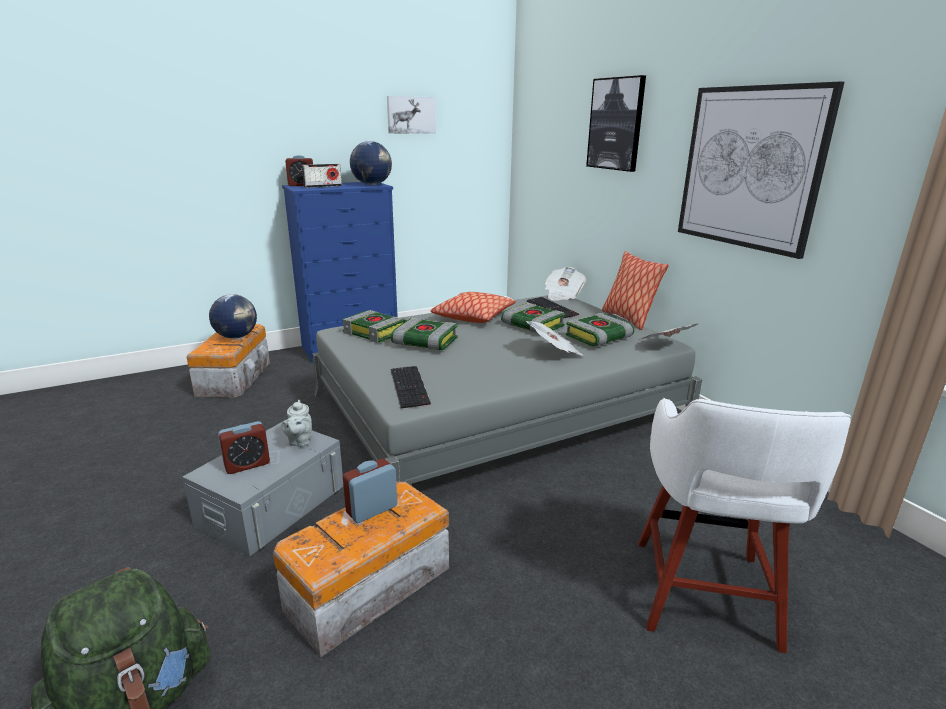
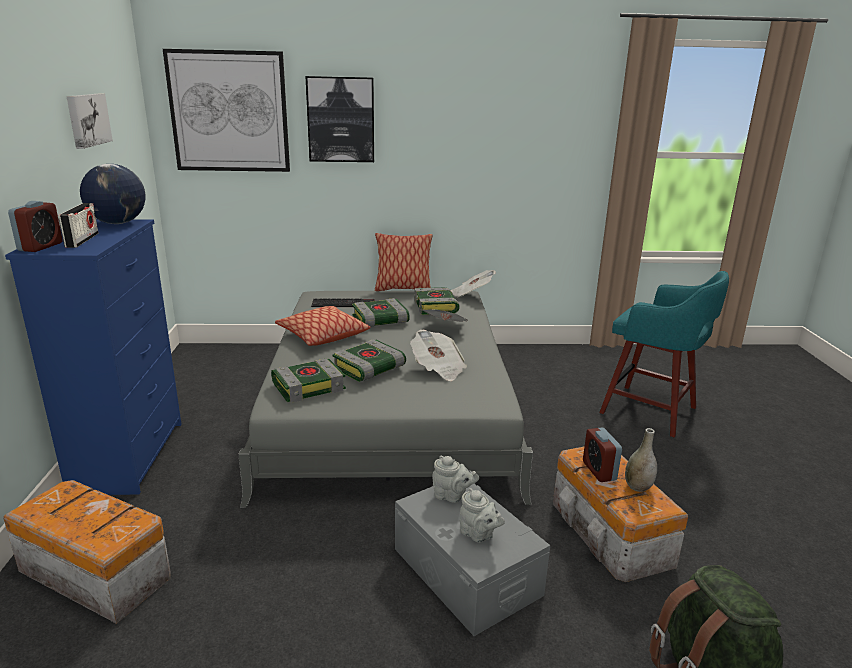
camera: 65 degrees left, 0 degrees up
globe [209,294,257,339] -> none
alarm clock [218,421,270,474] -> grey teapot [459,488,505,543]
keyboard [390,366,431,408] -> none
newspaper [544,267,586,301] -> newspaper moved to [410,330,467,381]
white stool [638,398,851,653] -> turquoise stool [599,271,729,437]
picture [678,82,845,259] -> picture moved to [163,49,290,172]
none -> grey vase [625,428,657,492]

